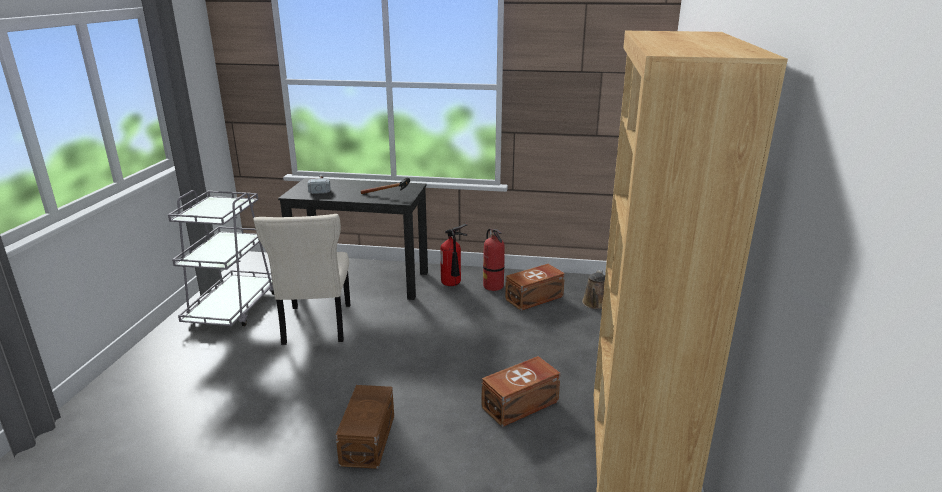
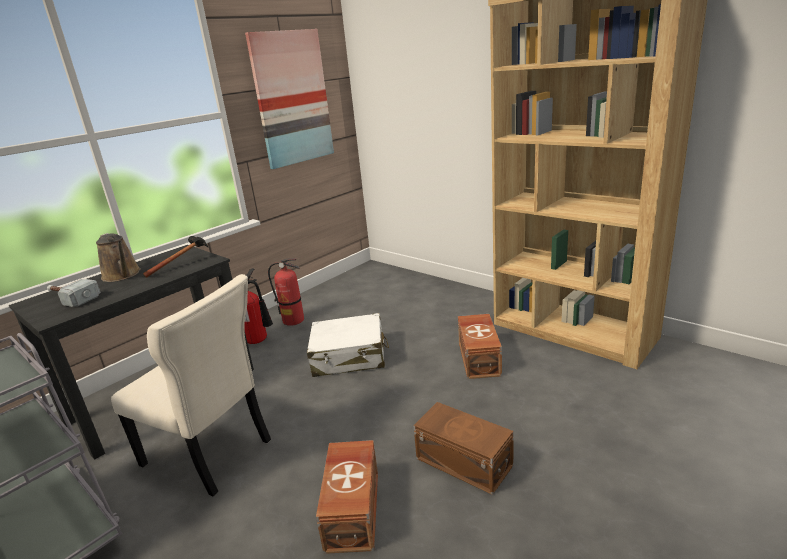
camera: 55 degrees left, 0 degrees up
brown storage box [505,264,565,311] -> brown storage box moved to [316,440,378,554]
brown watering can [582,270,605,309] -> brown watering can moved to [96,233,141,282]
none -> picture [245,29,334,169]
none -> white suitcase [307,313,389,377]

